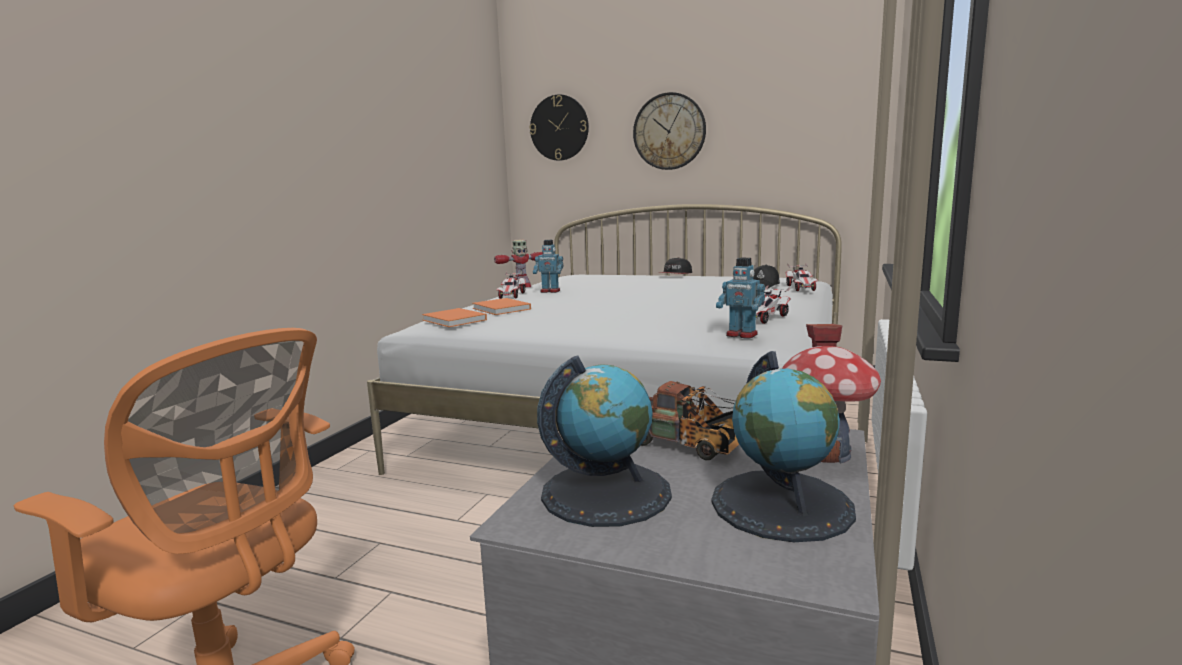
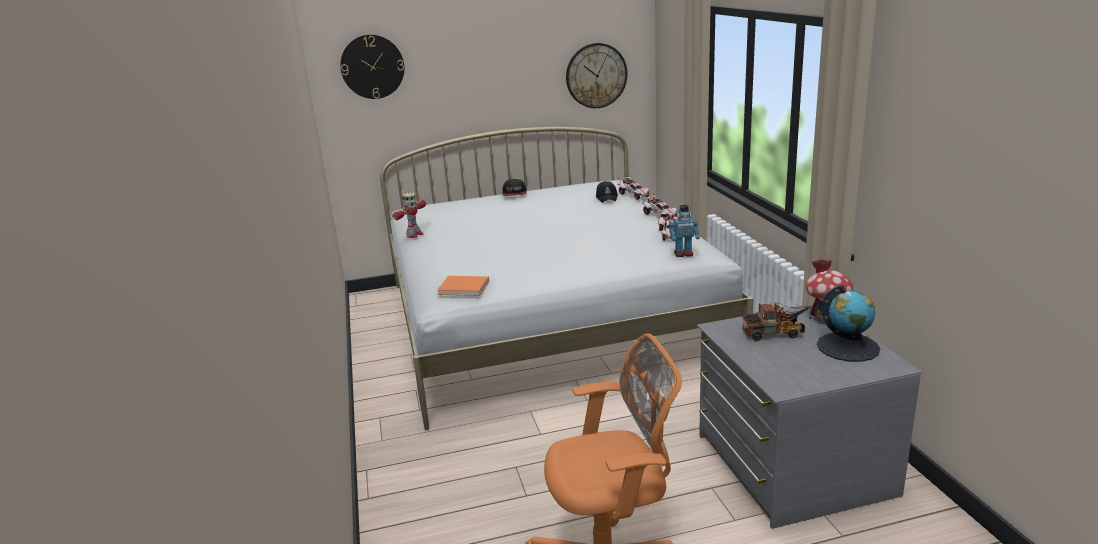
camera: 35 degrees left, 10 degrees up
orange book [472,298,531,315] -> none
toy car [496,271,526,299] -> toy car moved to [642,193,678,219]
toy robot [533,240,563,293] -> none
globe [537,355,672,527] -> none
wall clock [633,92,706,170] -> wall clock moved to [566,43,628,108]

